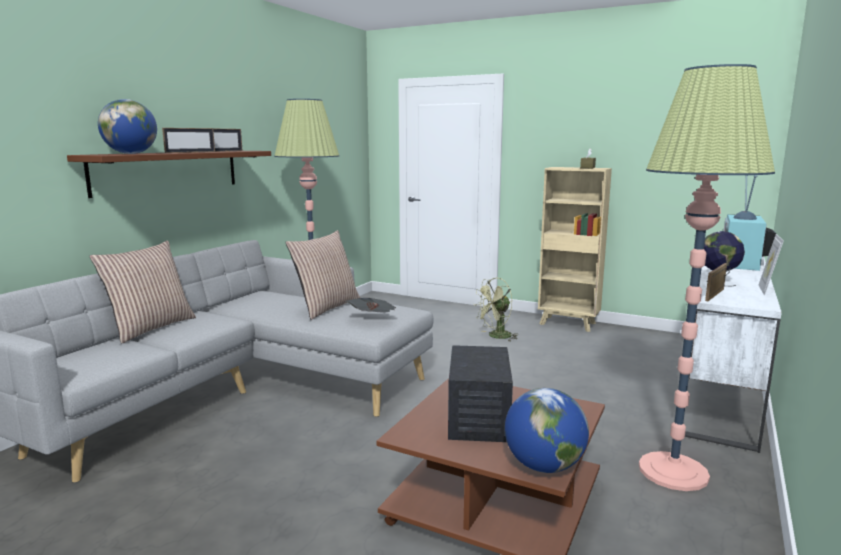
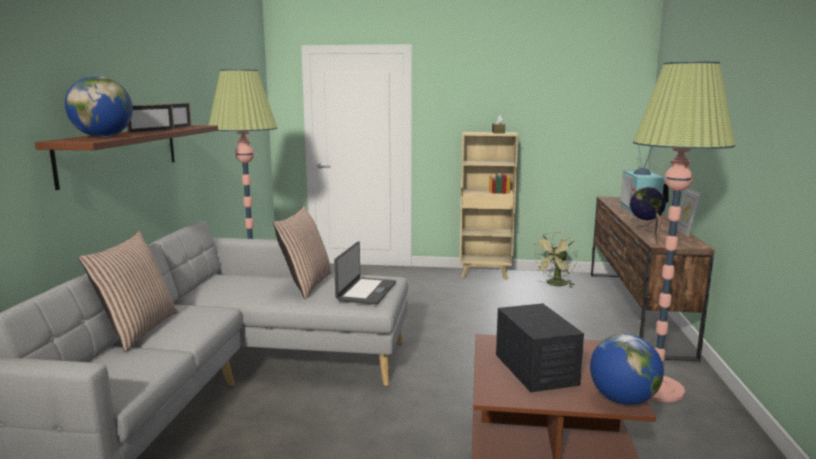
camera: 20 degrees left, 0 degrees up
newspaper [346,298,396,312] -> laptop [334,241,396,305]
green fan [475,278,519,341] -> green fan moved to [532,232,578,287]
white tv stand [685,257,782,453] -> brown tv stand [591,197,715,362]

